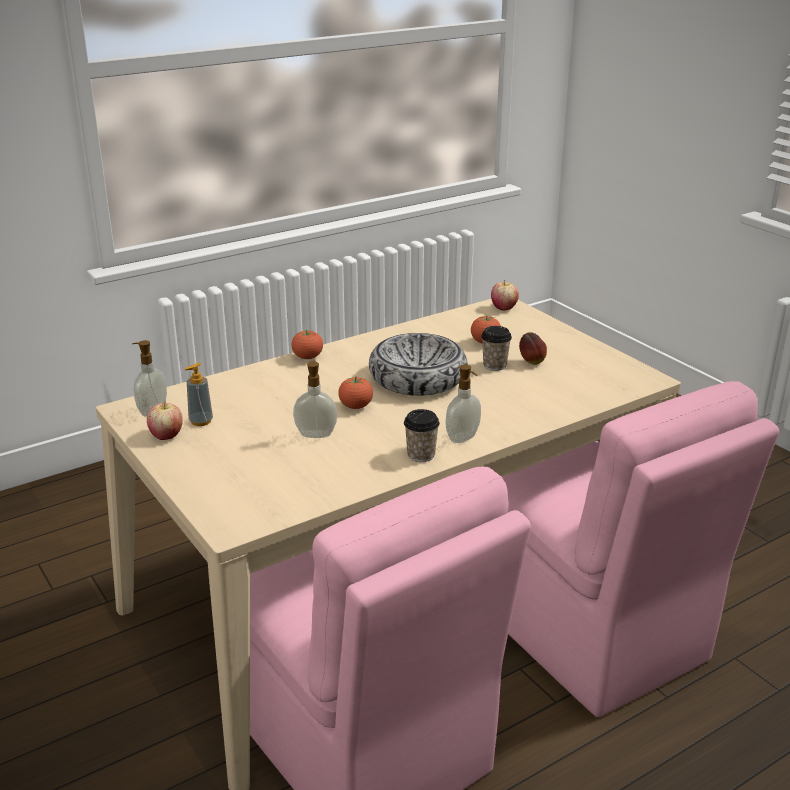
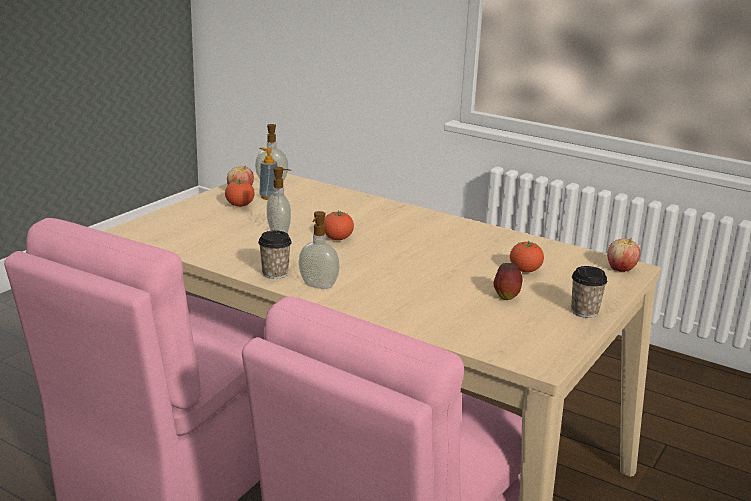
camera: 65 degrees right, 5 degrees down
tomato [292,330,323,359] -> tomato moved to [225,179,255,207]
bowl [369,333,468,396] -> none
cup [481,326,512,371] -> cup moved to [571,266,607,318]

